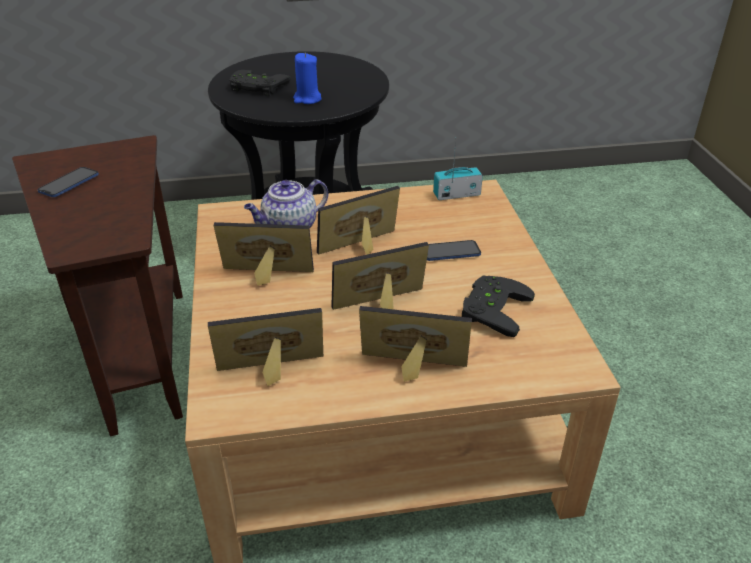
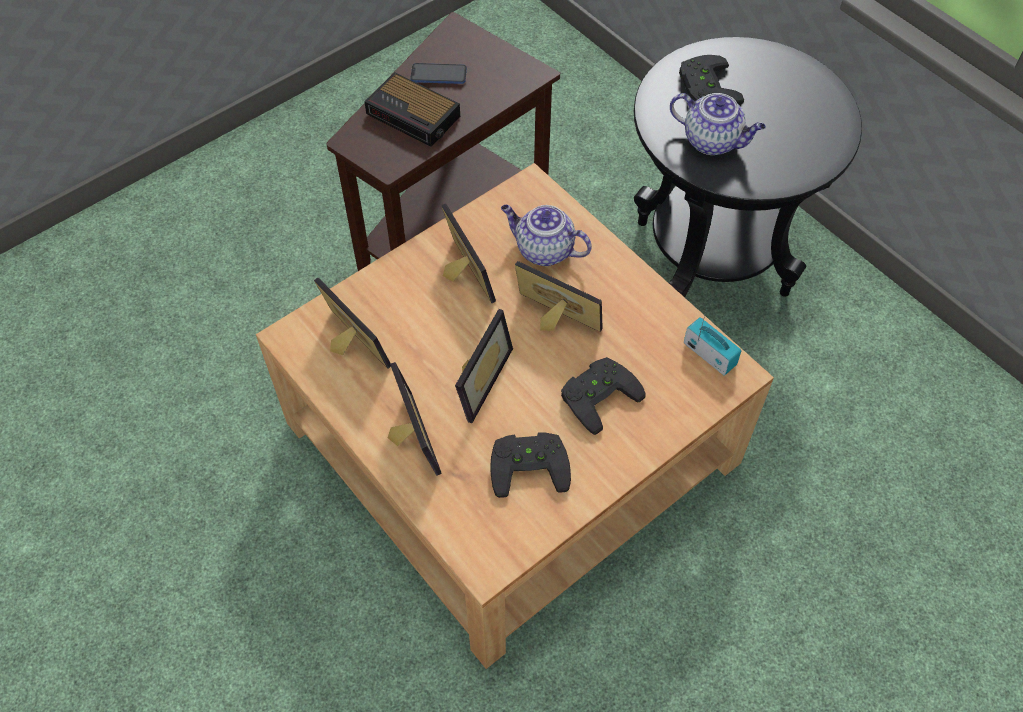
camera: 60 degrees right, 20 degrees up
blue candle [293,53,322,104] -> teapot [670,93,766,155]
picture frame [331,242,429,310] -> picture frame turned 75 degrees clockwise [455,309,513,423]
phone [427,240,481,261] -> black game controller [561,357,646,435]
none -> alarm clock [364,72,460,147]

